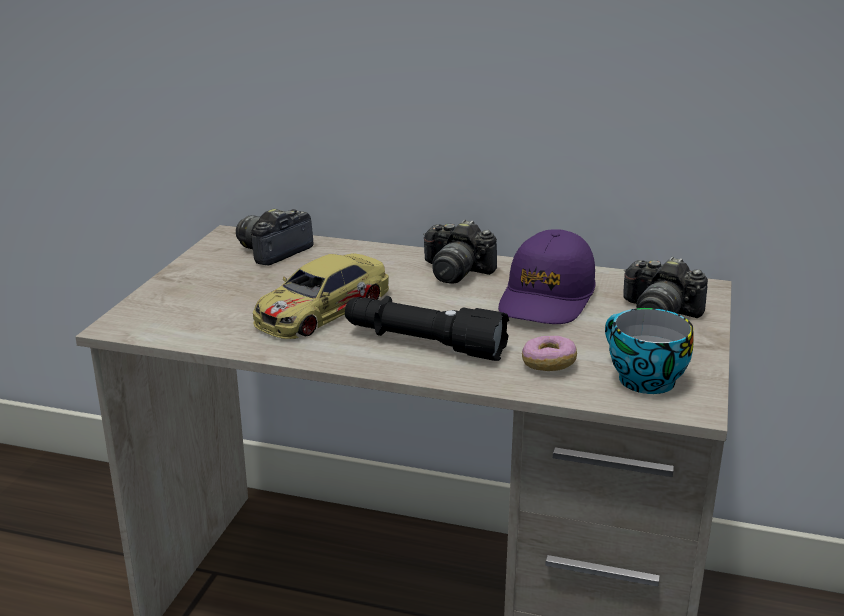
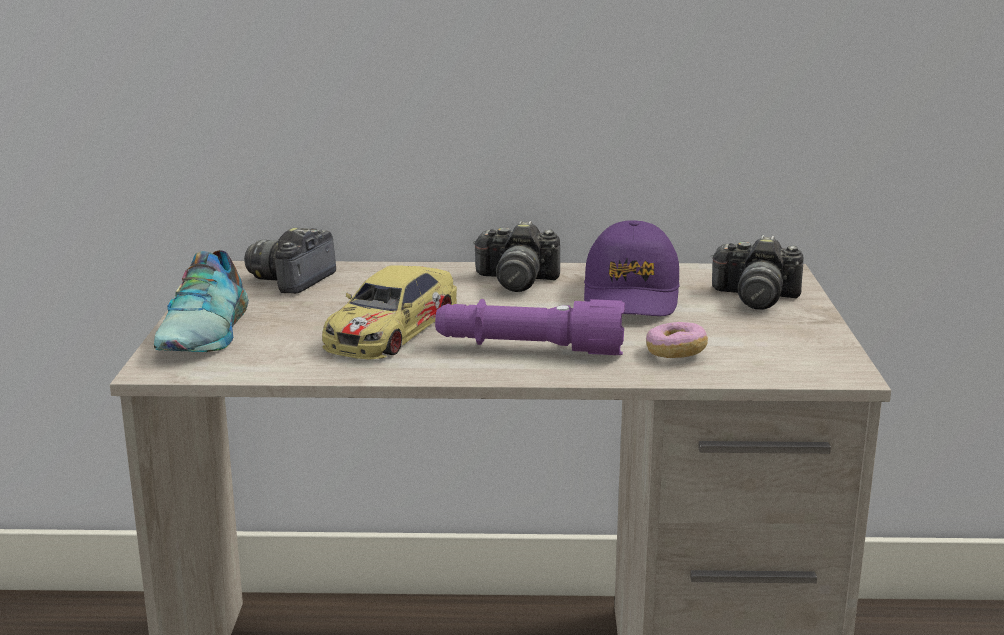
camera: 15 degrees left, 5 degrees down
black flashlight [345,296,509,361] -> purple flashlight [435,299,625,355]
cup [605,308,694,394] -> none
none -> shoe [154,250,249,352]

